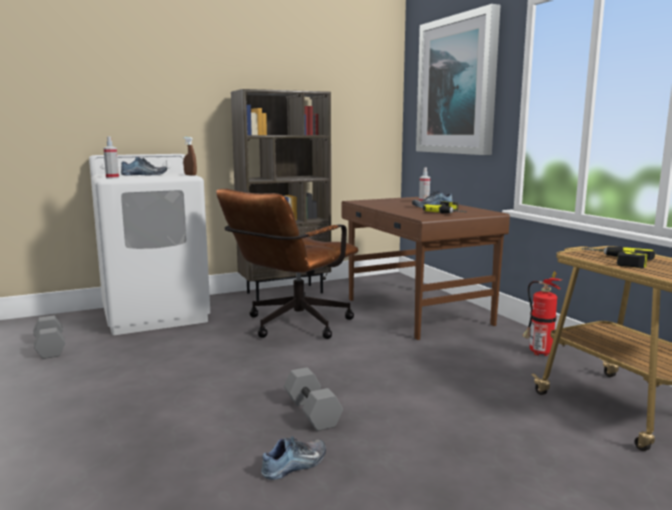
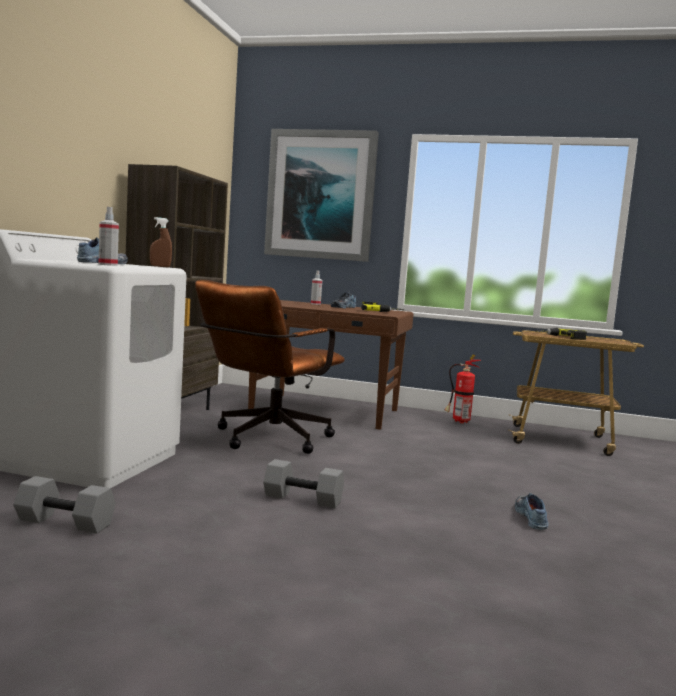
camera: 50 degrees left, 5 degrees down
brown office chair [216,188,358,339] -> brown office chair turned 45 degrees clockwise [195,280,345,454]
grey dumbbell [284,367,343,431] -> grey dumbbell moved to [263,459,344,508]

